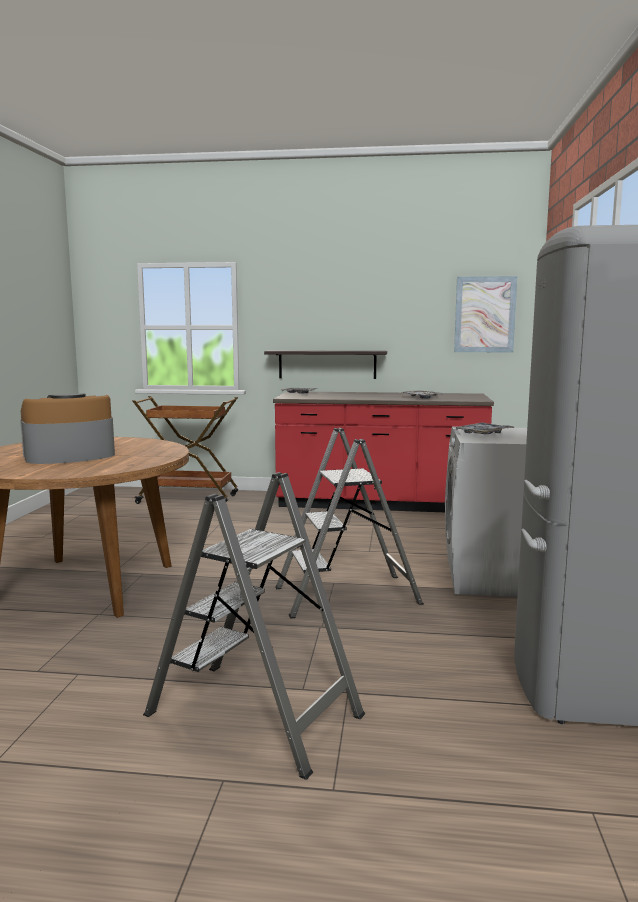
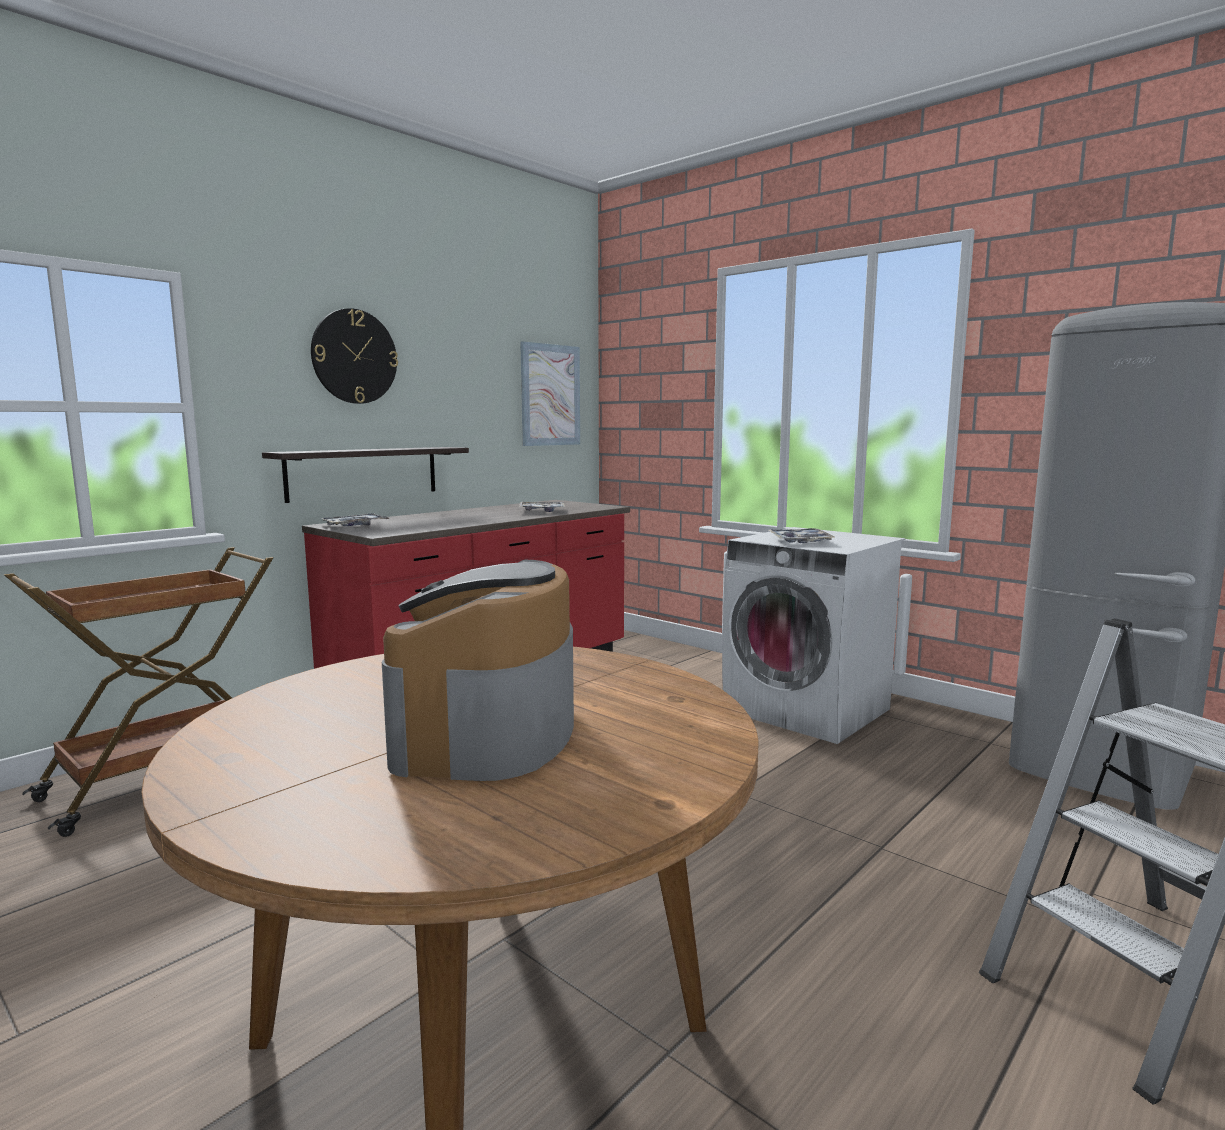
camera: 55 degrees left, 0 degrees up
grey step ladder [275,428,424,619] -> none
none -> wall clock [311,308,398,404]

